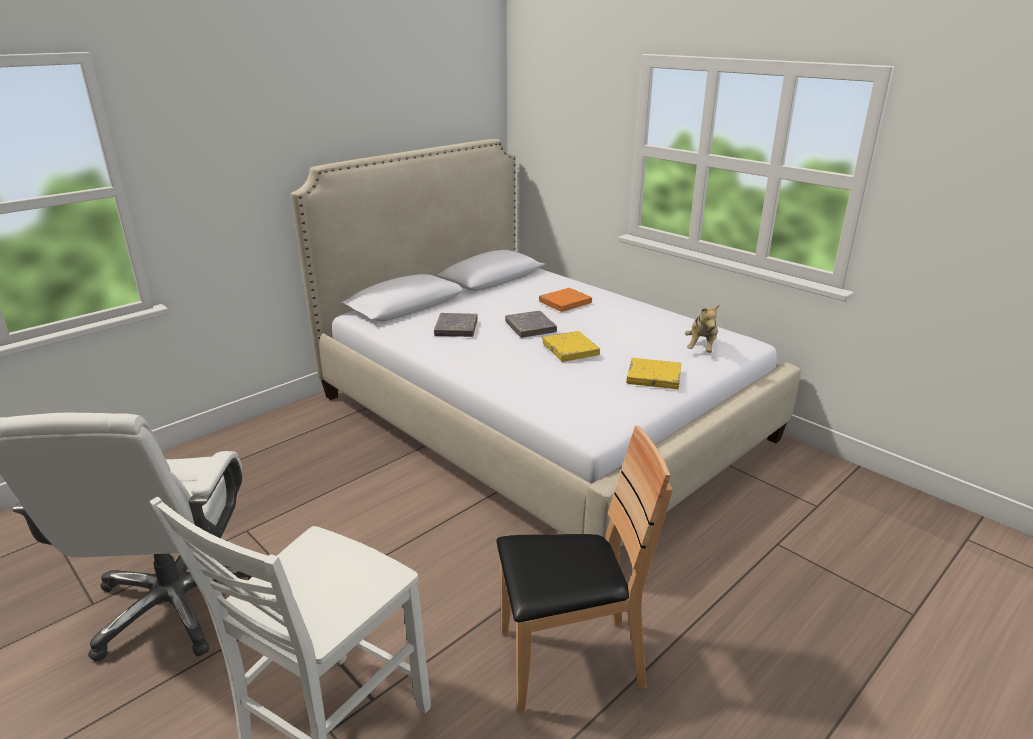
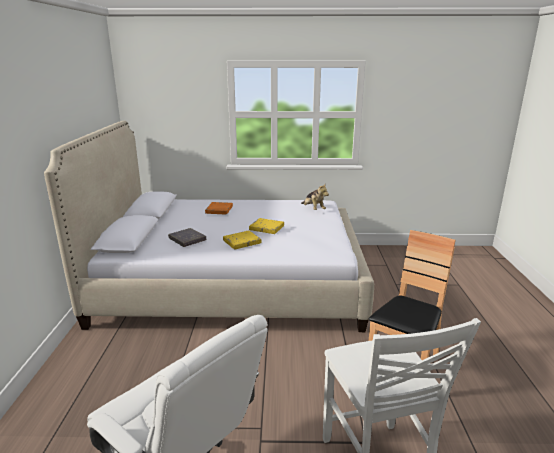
camera: 45 degrees left, 5 degrees down
grey book [505,311,557,338] -> none
yellow book [626,358,681,389] -> yellow book moved to [223,230,261,249]

